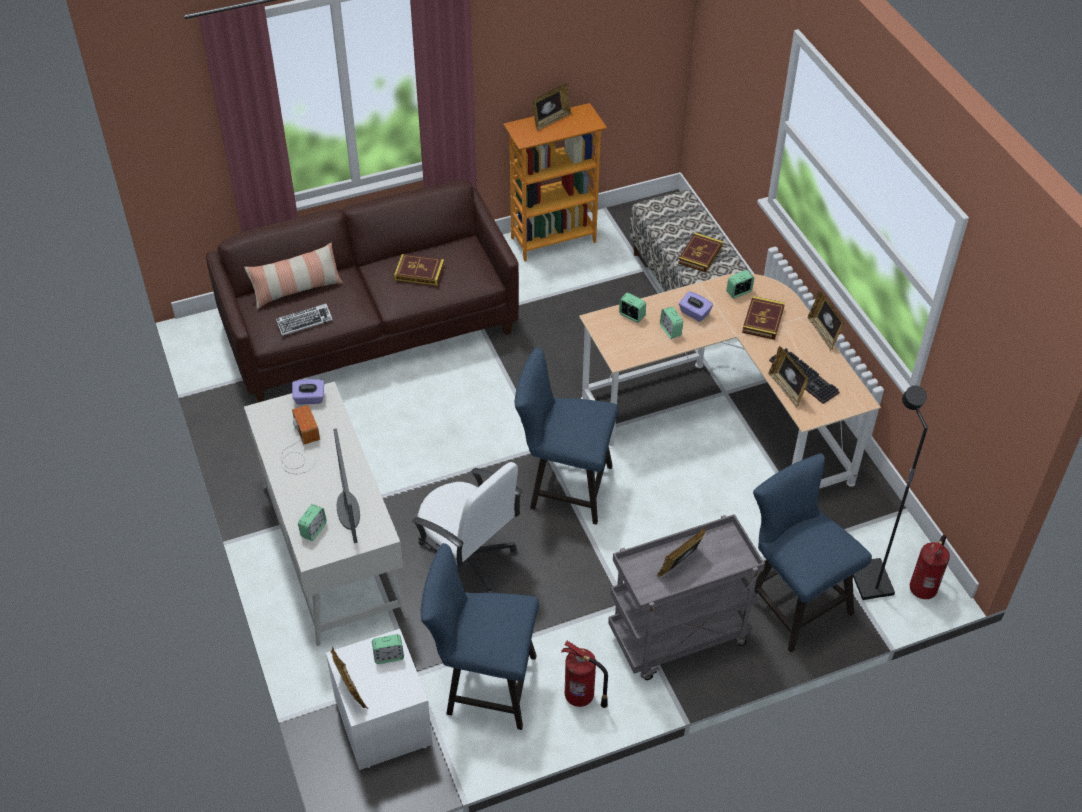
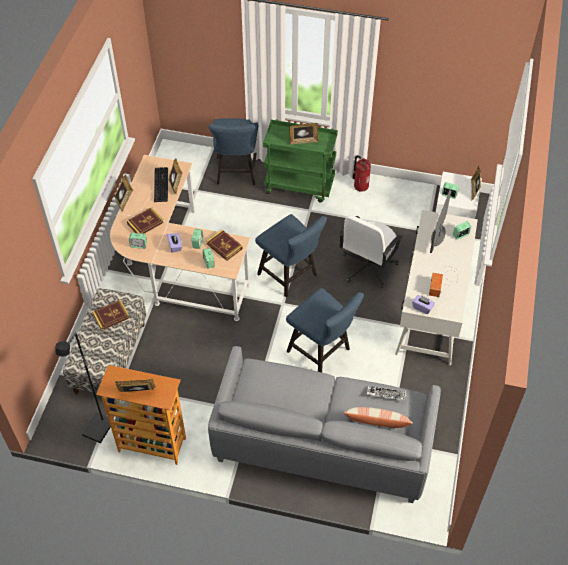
camera: 145 degrees left, 5 degrees up
brown sofa [206,180,519,402] -> grey sofa [208,346,441,503]
book [394,254,445,286] -> book moved to [206,230,243,261]
white office chair [412,462,523,593] -> white office chair turned 135 degrees counterclockwise [339,215,403,288]
blue chair [421,543,539,730] -> blue chair moved to [286,288,364,372]
grey cart [608,514,765,680] -> green cart [263,119,338,203]
black floor lamp [853,386,928,600] -> black floor lamp moved to [55,332,114,443]
fire extinguisher [910,535,950,599] -> none

